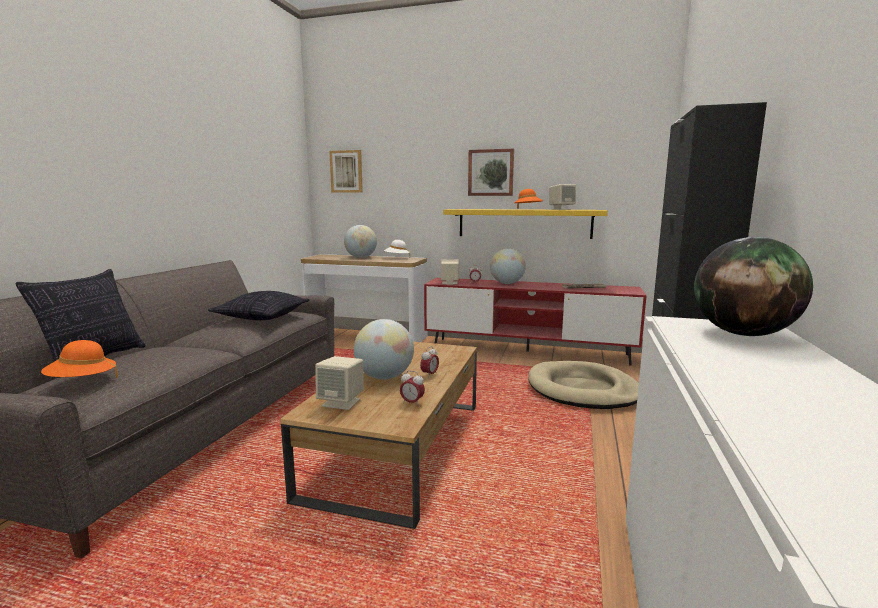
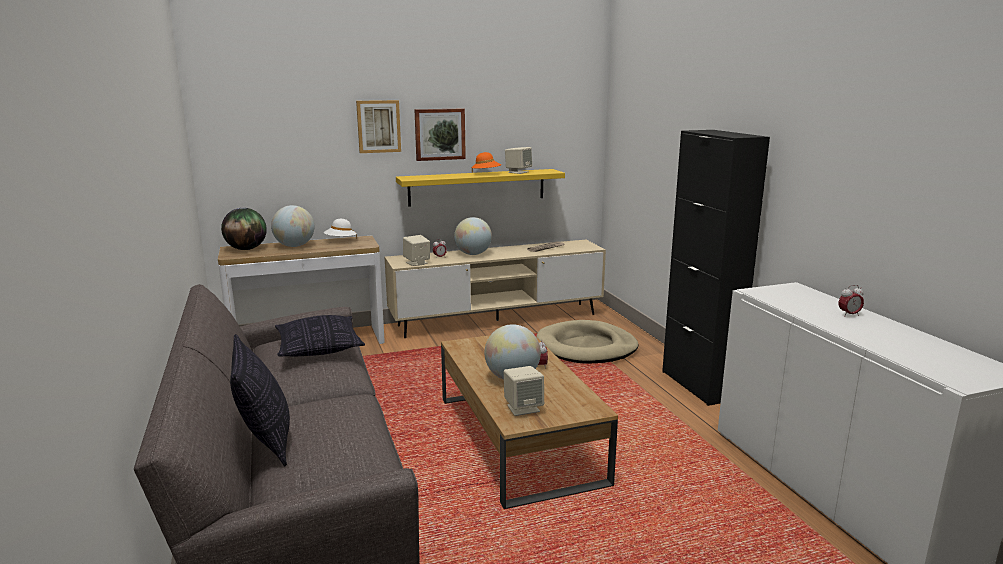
camera: 35 degrees left, 5 degrees up
orange hat [41,340,118,378] -> none
picture [329,150,363,193] -> picture moved to [356,100,401,153]
alarm clock [400,370,425,406] -> alarm clock moved to [838,285,864,317]
red tv stand [424,278,647,366] -> beige tv stand [385,240,606,338]
globe [694,237,813,336] -> globe moved to [221,208,267,250]

